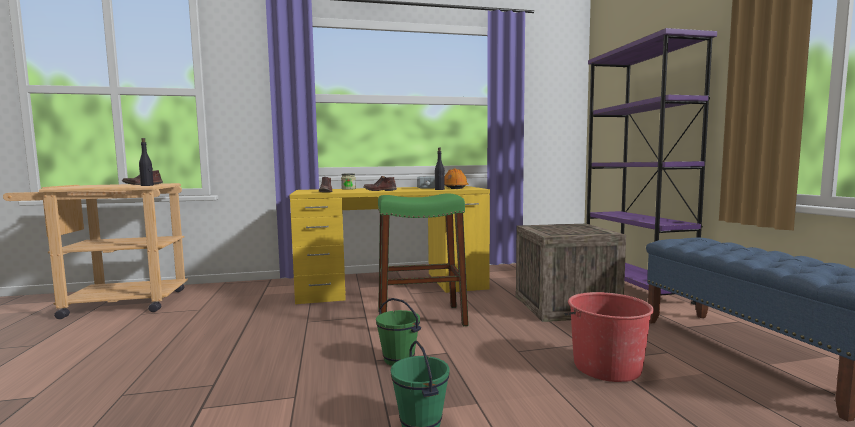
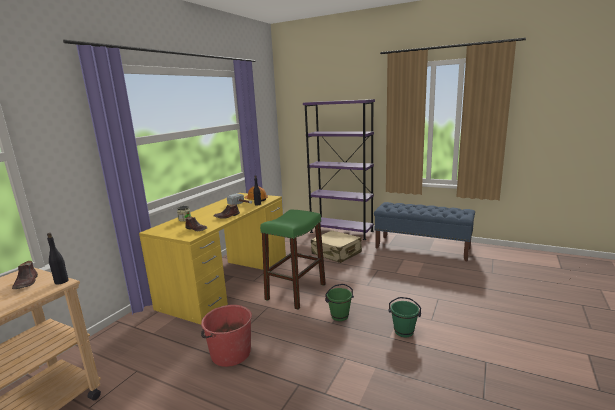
camera: 50 degrees left, 10 degrees up
crate [516,224,626,322] -> beige suitcase [311,230,362,263]
red bucket [564,292,654,382] -> red bucket moved to [201,305,252,367]

